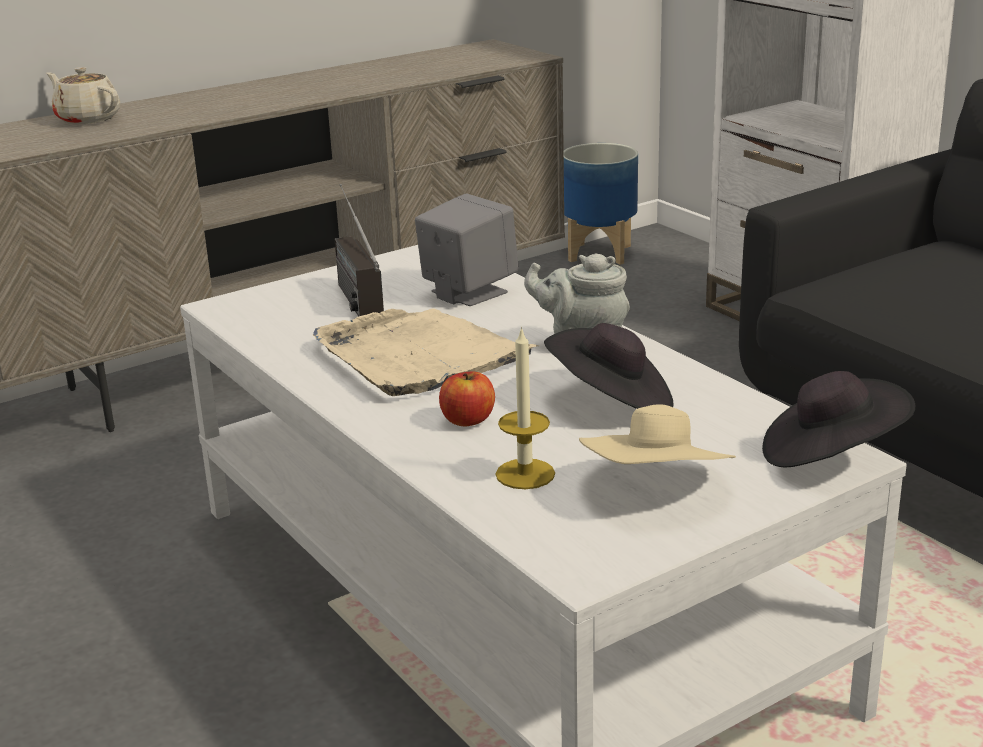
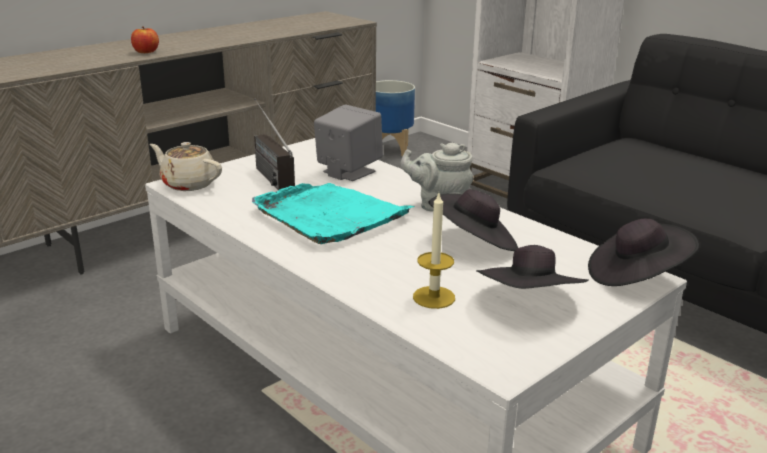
camera: 10 degrees left, 0 degrees up
beige teapot [46,67,120,124] -> beige teapot moved to [150,142,222,191]
beige tray [313,308,538,396] -> turquoise tray [252,183,415,244]
apple [439,371,495,426] -> apple moved to [131,26,159,53]
beige hat [579,404,736,464] -> black hat [476,245,589,289]

